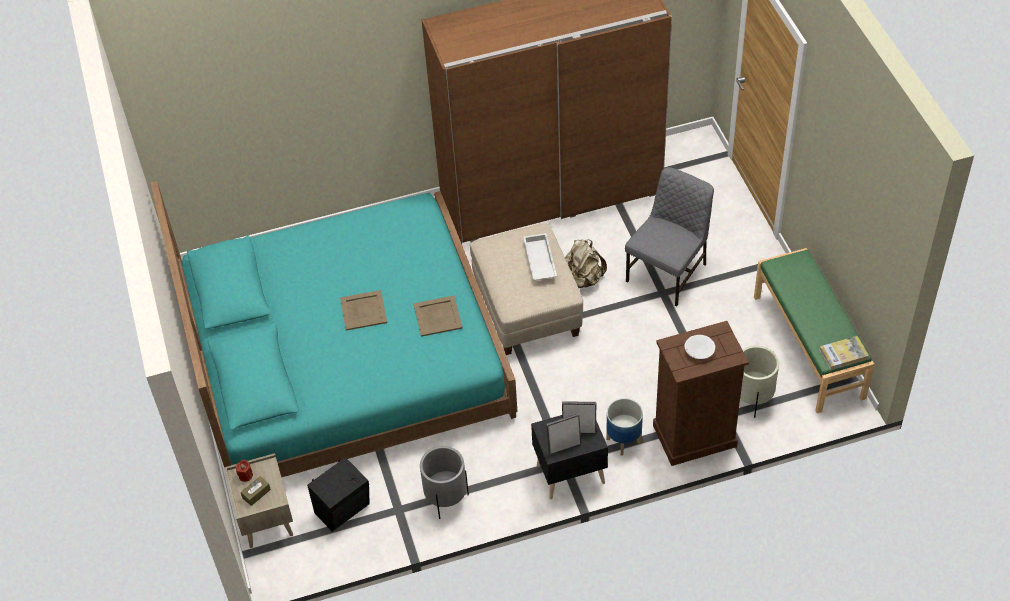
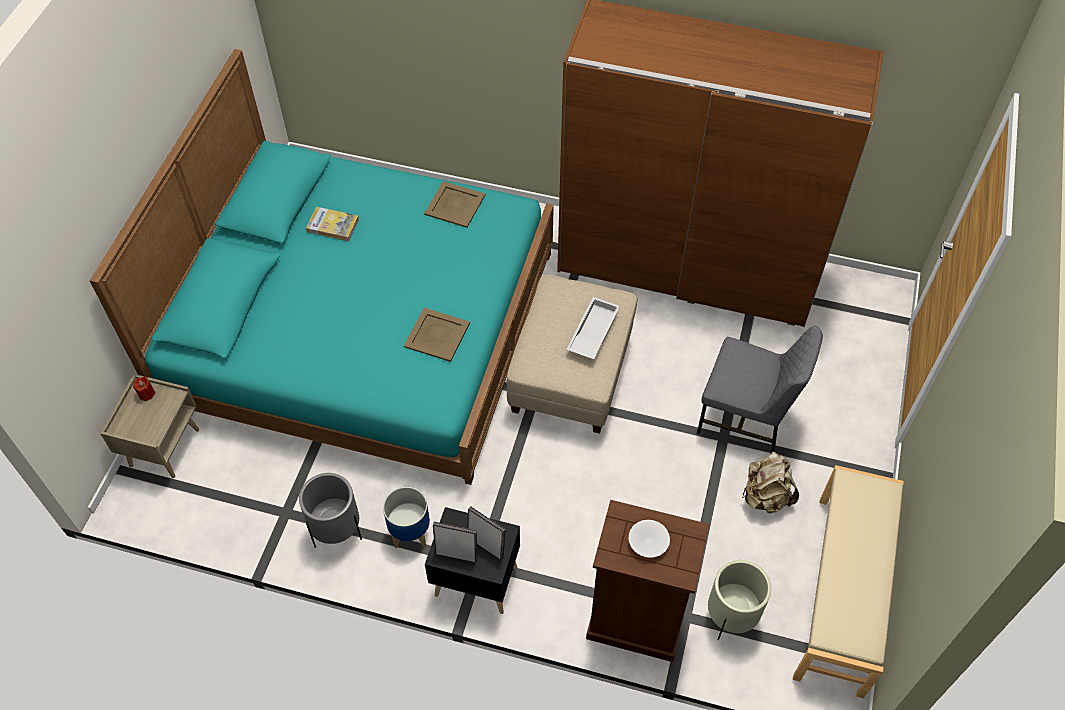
camera: 30 degrees right, 5 degrees up
brown tissue box [241,476,271,506] -> none
black speaker [307,457,370,532] -> none
beige tray [340,290,387,331] -> beige tray moved to [424,181,486,228]
beige backpack [565,239,607,288] -> beige backpack moved to [742,451,799,513]
planter [606,398,643,456] -> planter moved to [383,487,430,548]
grey chair [625,167,714,306] -> grey chair turned 45 degrees clockwise [697,325,823,453]
green bench [754,248,874,413] -> beige bench [793,465,904,698]
book [820,336,869,370] -> book moved to [306,207,359,241]

